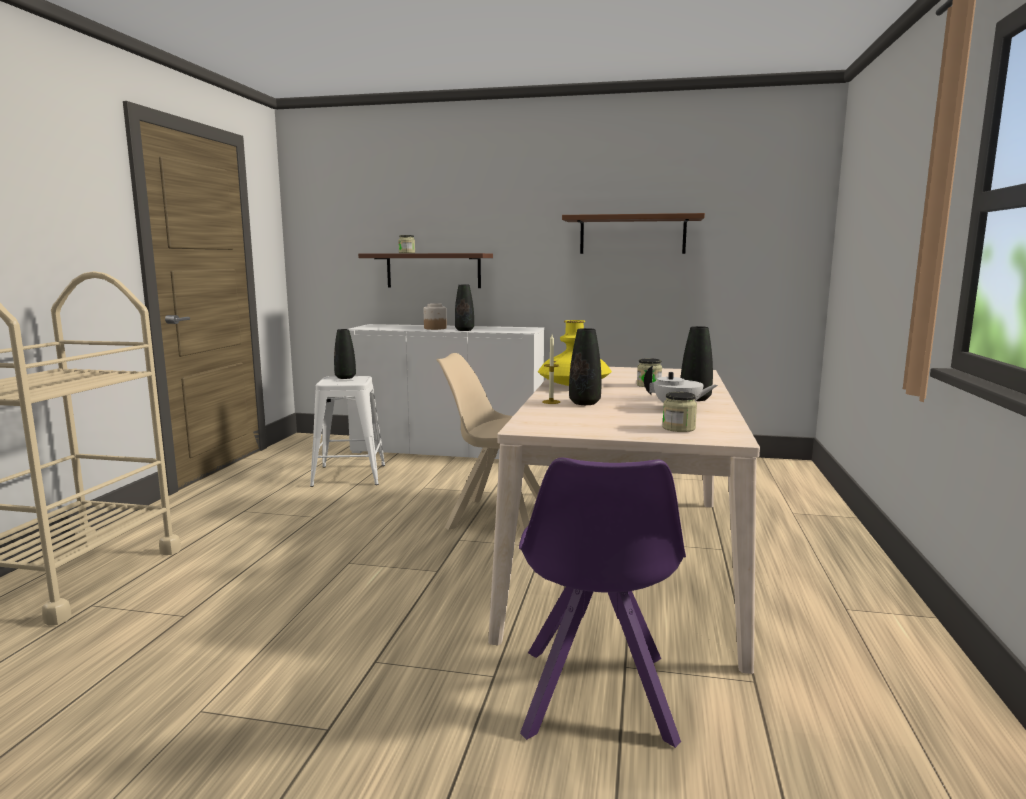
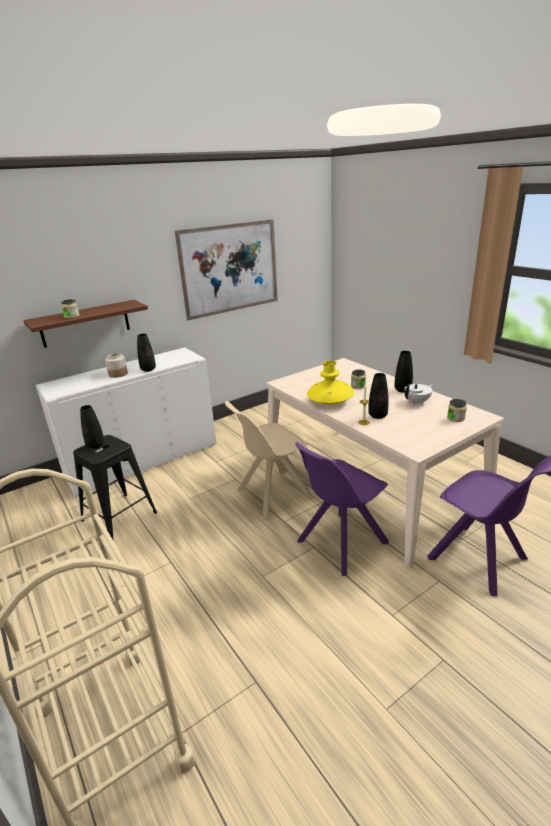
camera: 45 degrees left, 15 degrees up
white stool [310,376,385,487] -> black stool [73,435,157,541]
brown shelf [562,213,705,254] -> picture [175,219,278,320]
none -> purple chair [295,442,388,576]

